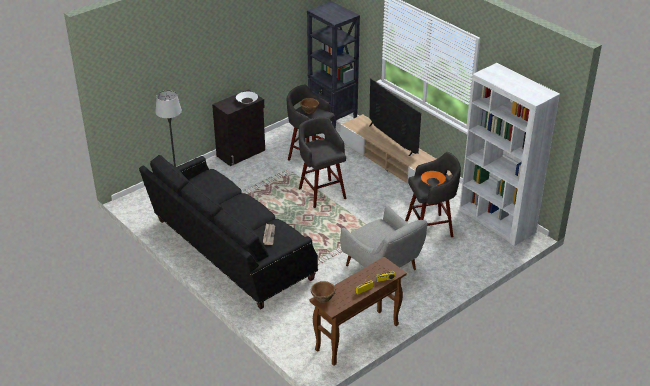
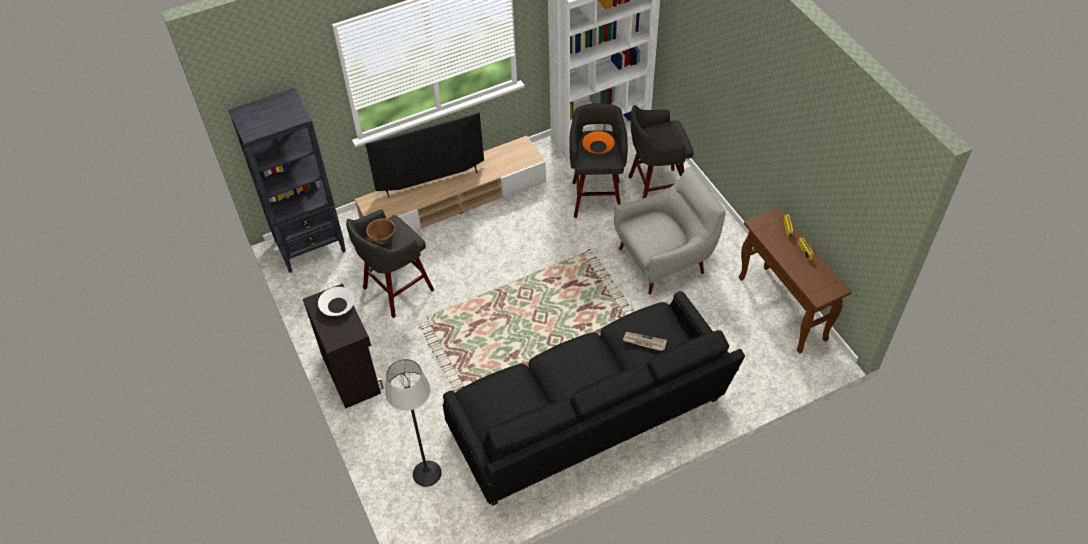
camera: 75 degrees left, 15 degrees up
grey stool [299,117,347,208] -> grey stool moved to [628,105,694,199]
brown bowl [311,281,336,303] -> none

